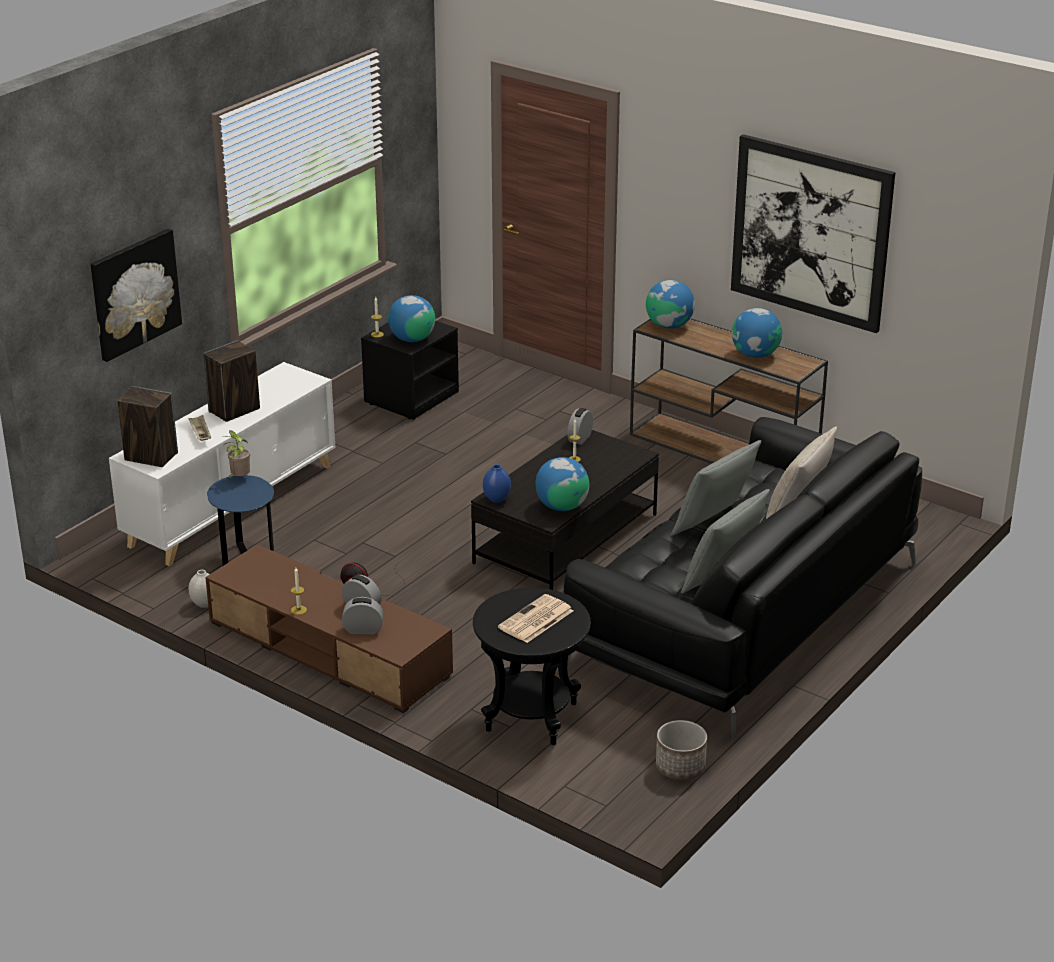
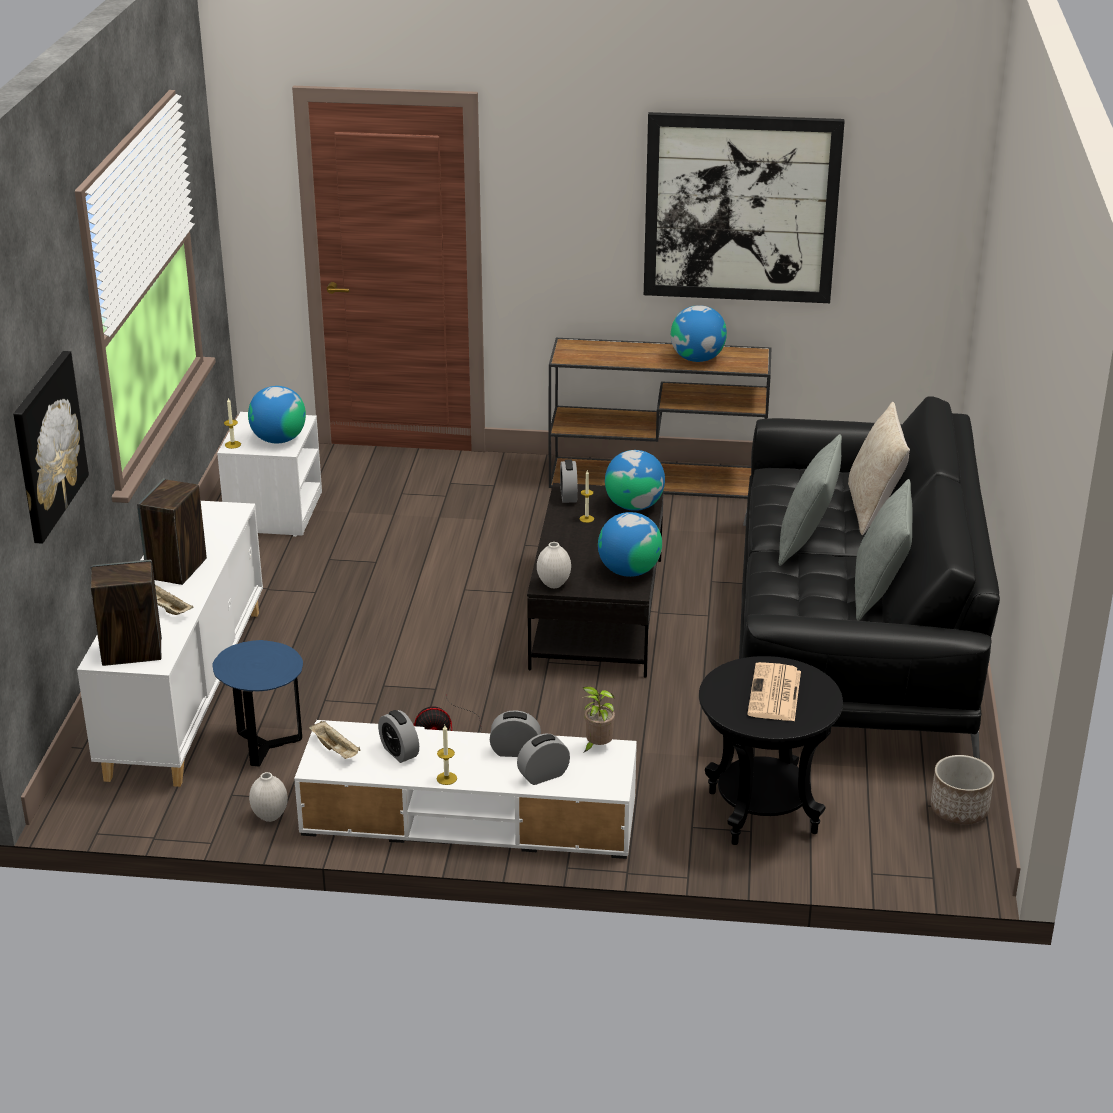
camera: 30 degrees left, 0 degrees up
brown tv stand [205,545,453,713] -> white tv stand [294,720,637,859]
potted plant [224,430,250,479] -> potted plant moved to [582,687,615,753]
black nightstand [361,321,459,420] -> white nightstand [217,412,322,537]
blue vase [483,464,511,503] -> white vase [537,542,571,588]
globe [646,280,695,329] -> globe moved to [605,450,665,511]
none -> beige tray [309,721,360,759]
none -> alarm clock [378,710,419,763]

